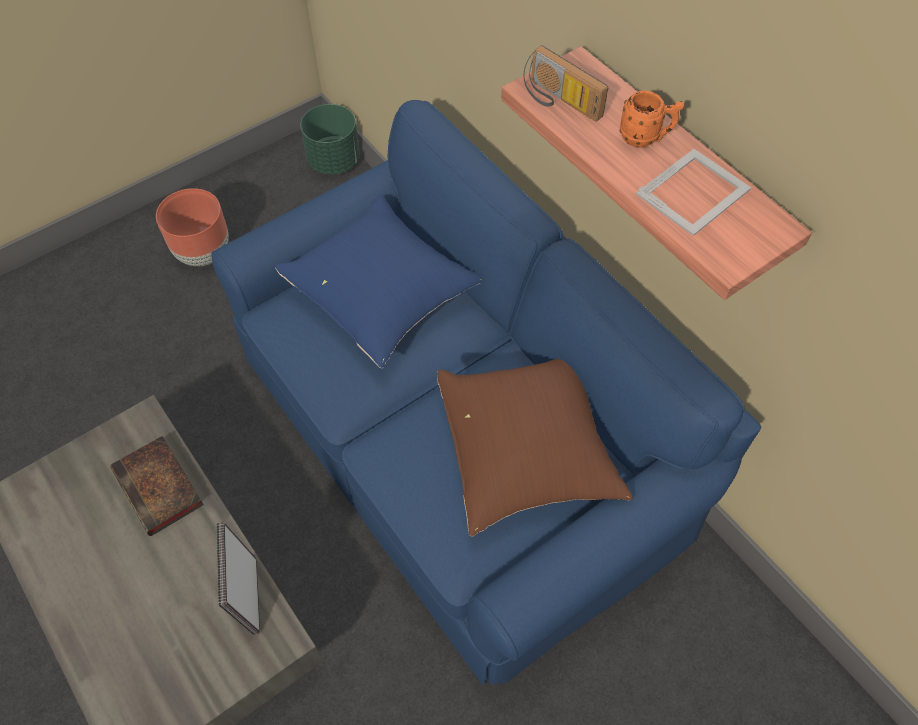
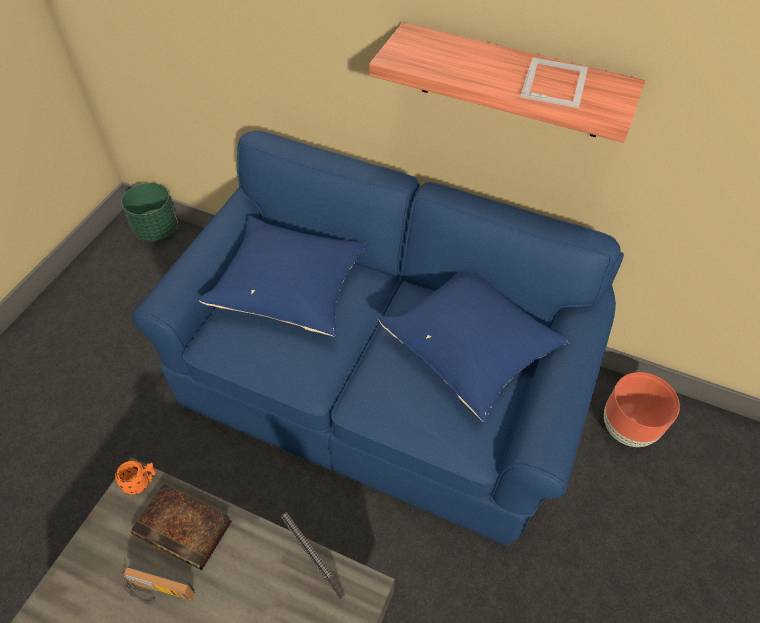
camera: 30 degrees left, 5 degrees down
brown planter [156,188,229,266] -> brown planter moved to [604,372,680,447]
brown pillow [437,359,633,536] -> blue pillow [378,271,571,421]
radio [523,45,608,122] -> radio moved to [121,565,195,605]
orange mug [620,90,684,148] -> orange mug moved to [115,461,156,495]

